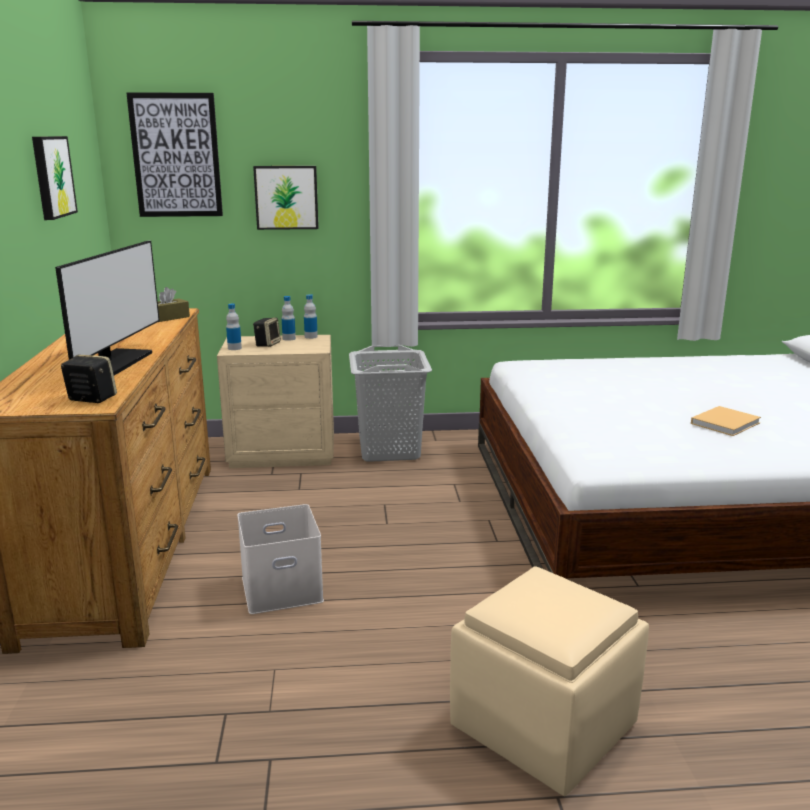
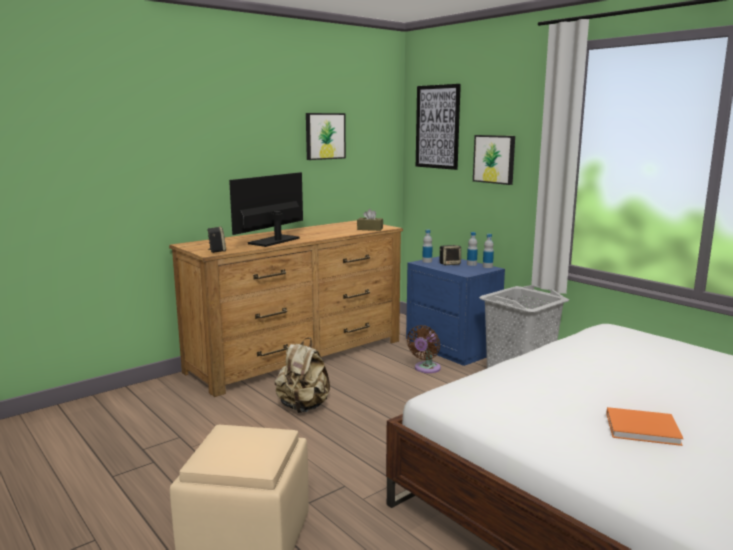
camera: 55 degrees right, 5 degrees down
monitor [55,241,160,376] -> monitor turned 150 degrees clockwise [229,172,303,247]
beige nightstand [217,335,334,468] -> blue nightstand [406,256,505,366]
white storage box [237,504,324,614] -> beige backpack [275,337,330,413]
beige book [691,406,761,436] -> orange book [606,407,684,446]
none -> brown fan [407,325,441,373]

